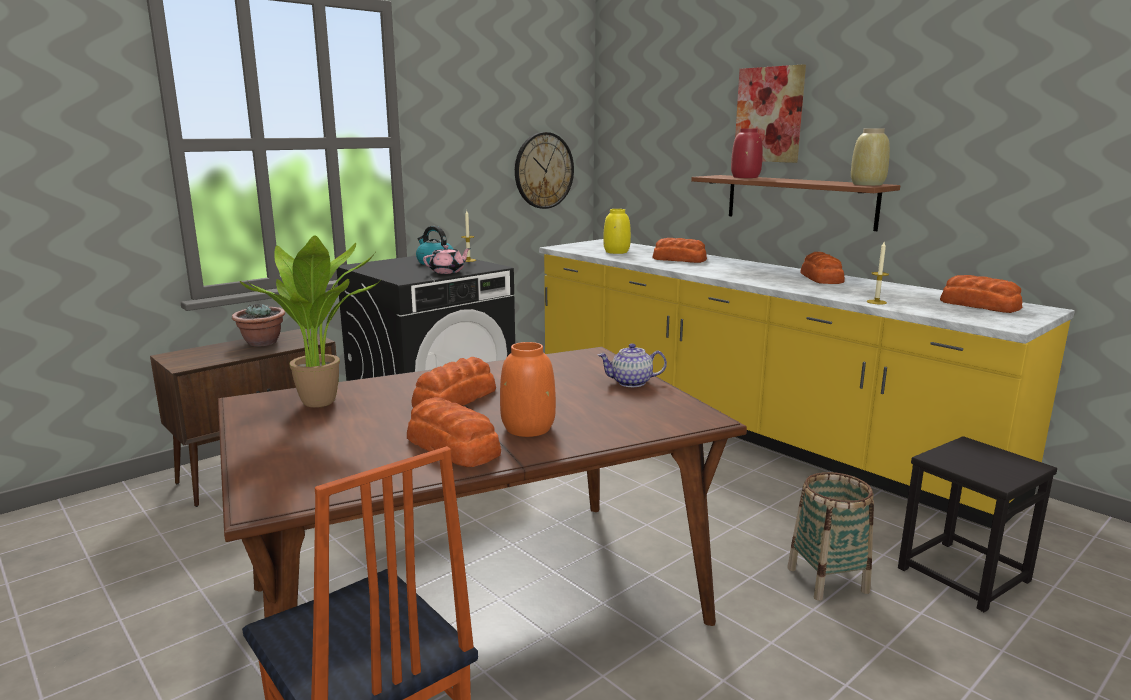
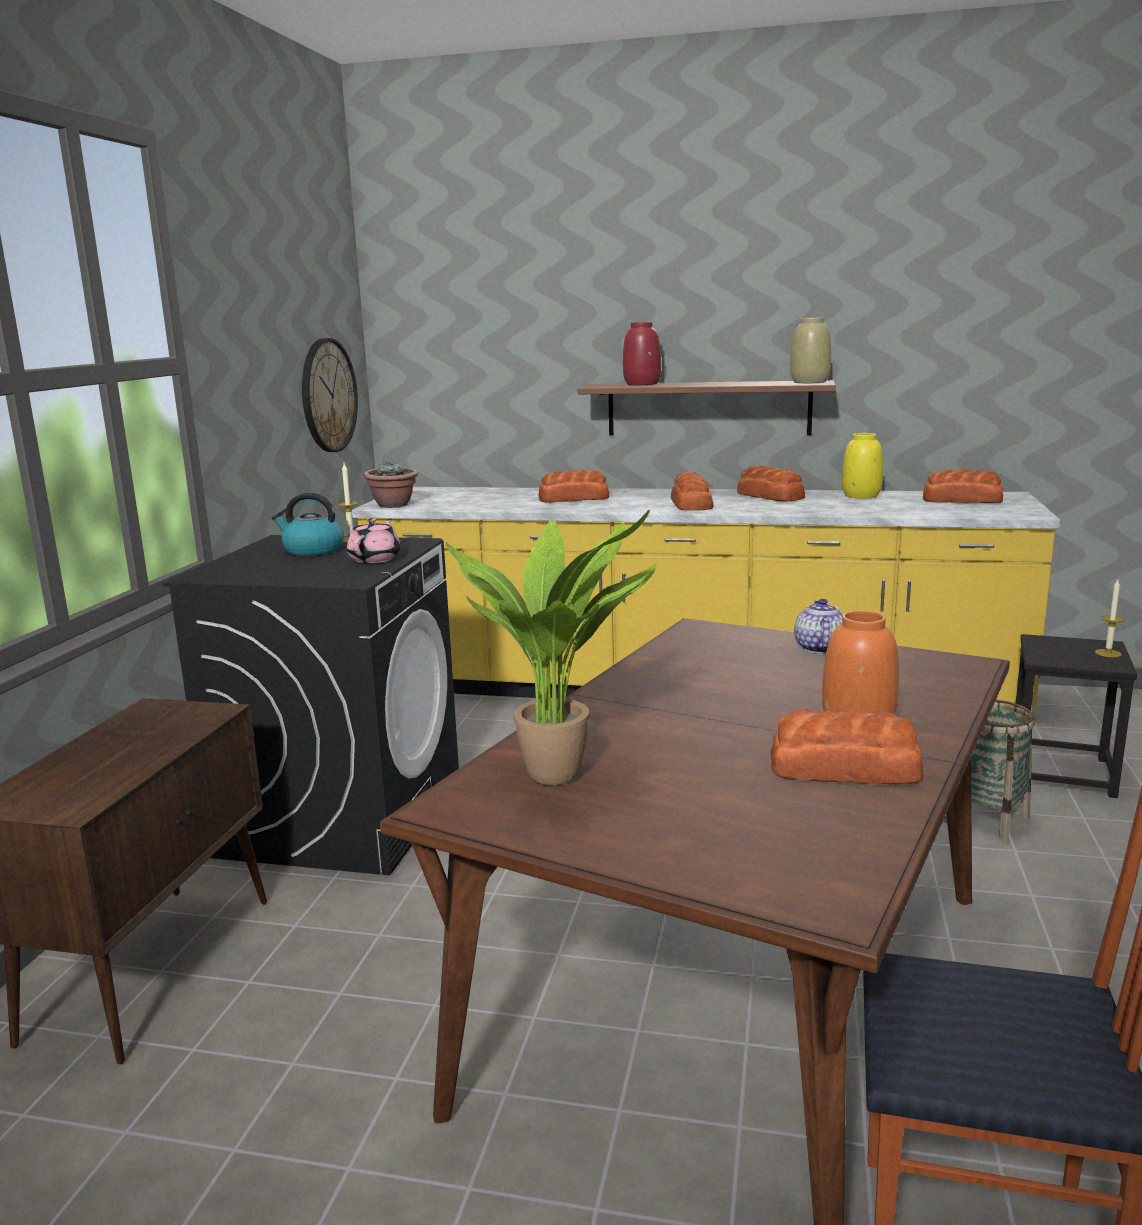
camera: 35 degrees left, 0 degrees up
potted plant [232,303,285,347] -> potted plant moved to [364,461,418,508]
bread [411,357,496,408] -> bread moved to [671,472,714,511]
teapot [598,343,667,387] -> teapot turned 135 degrees clockwise [794,599,843,654]
yellow vase [603,209,631,254] -> yellow vase moved to [842,433,883,499]
picture [735,64,806,163] -> none
candle [866,242,889,304] -> candle moved to [1095,580,1124,657]

